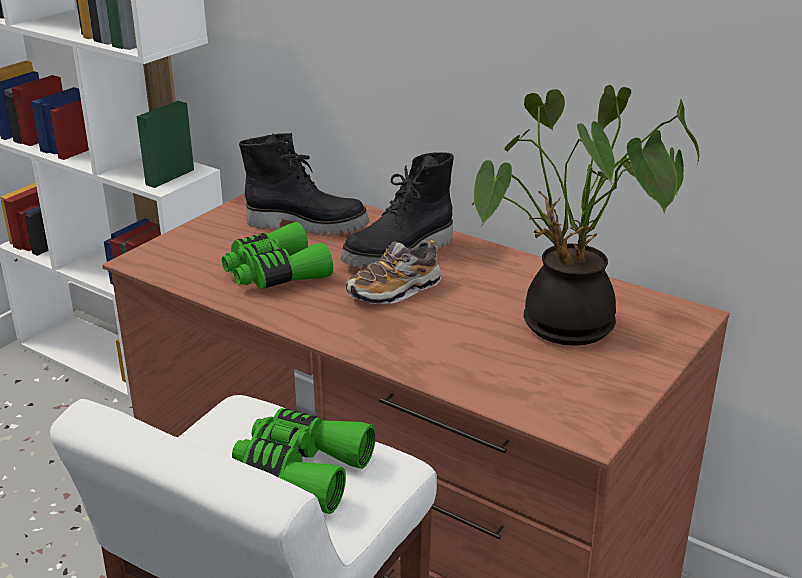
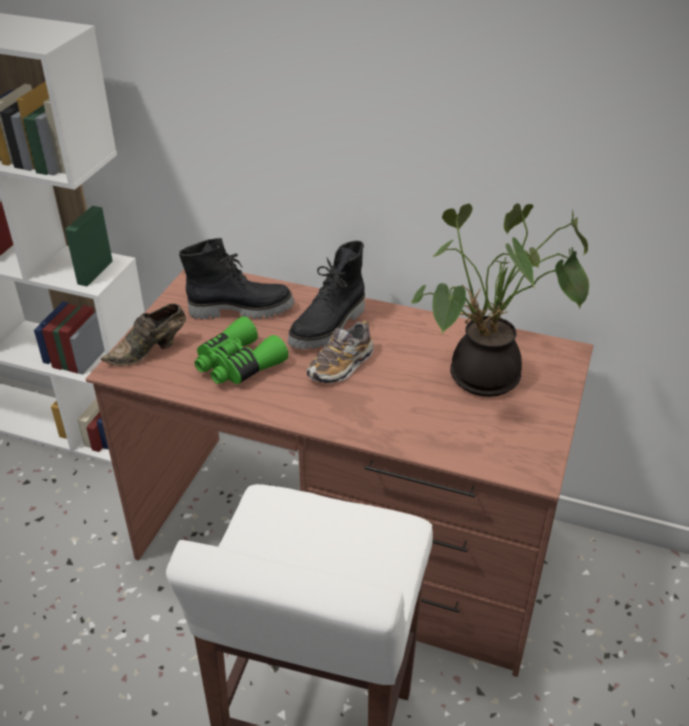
camera: 15 degrees left, 10 degrees up
green binoculars [232,408,376,514] -> none
none -> brown shoe [101,303,186,366]

